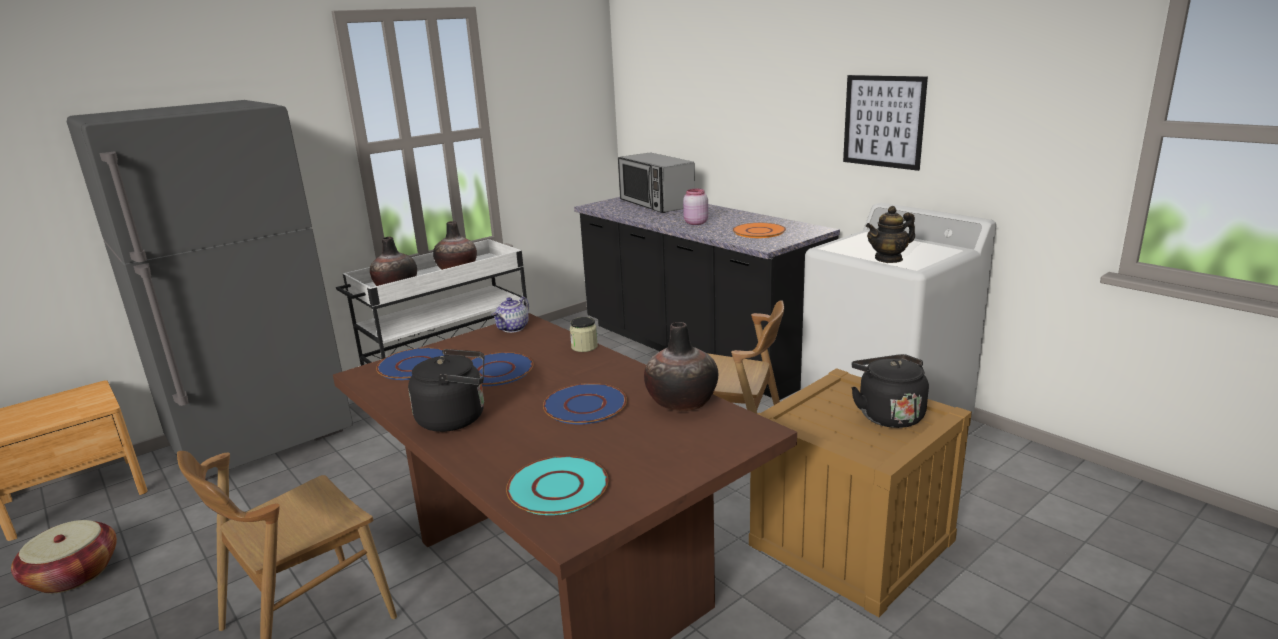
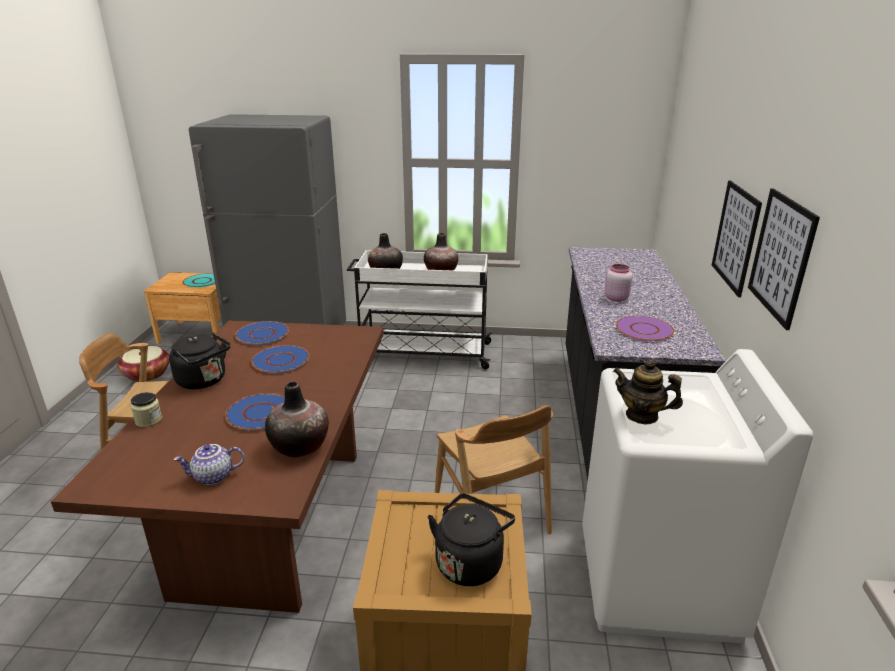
camera: 45 degrees right, 5 degrees up
teapot [492,297,529,333] -> teapot moved to [173,444,245,485]
turquoise plate [506,456,608,515] -> turquoise plate moved to [182,274,215,288]
jar [570,317,598,352] -> jar moved to [131,392,162,427]
microwave [618,153,695,213] -> none
orange plate [733,223,786,238] -> purple plate [616,316,674,341]
none -> picture [712,181,762,297]

